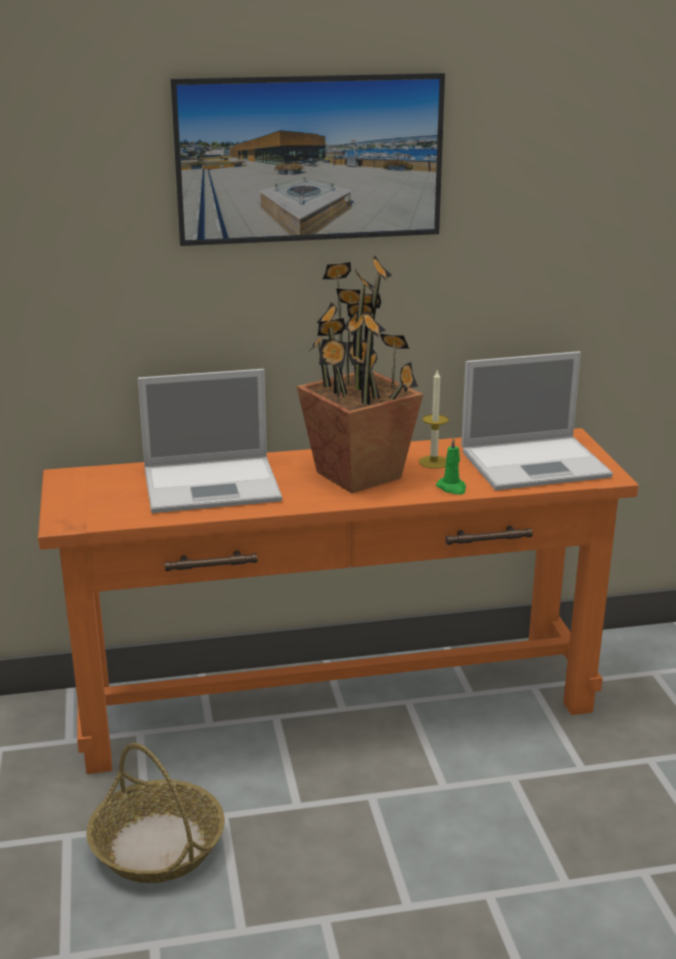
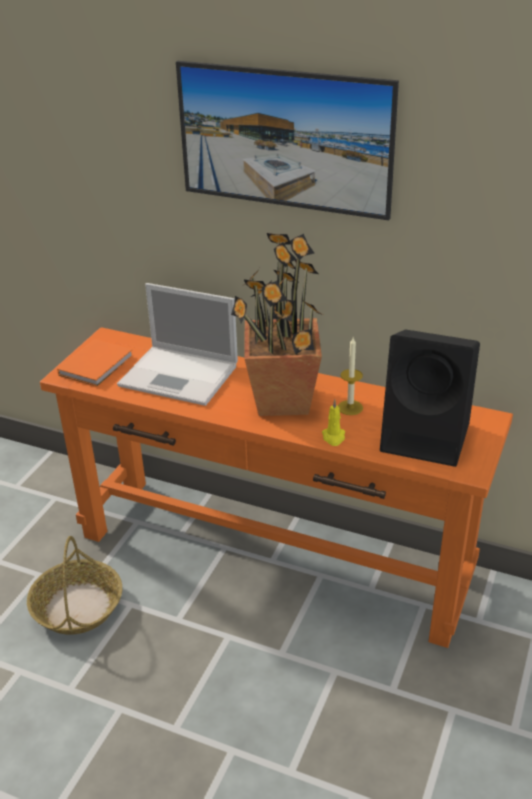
camera: 35 degrees right, 10 degrees up
green candle [436,437,466,495] -> yellow candle [322,399,345,446]
laptop [461,351,613,490] -> black speaker [380,329,480,467]
none -> orange book [57,339,133,387]

